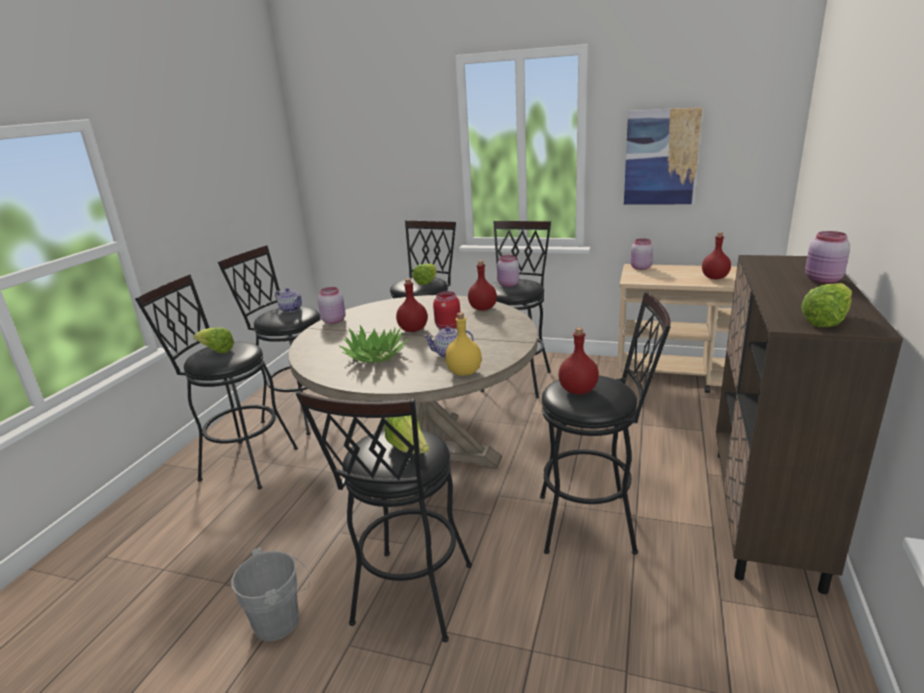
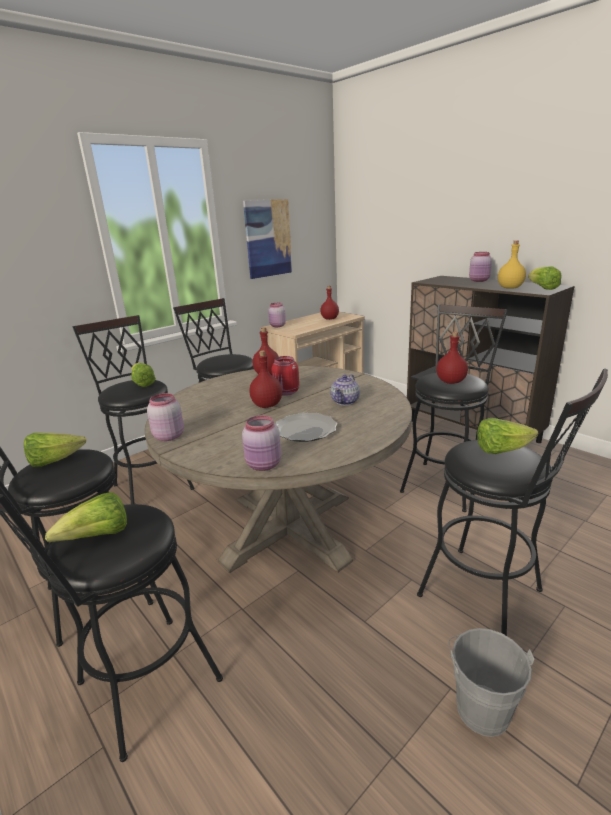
camera: 60 degrees left, 0 degrees up
teapot [275,288,302,312] -> lettuce [24,433,87,467]
potted plant [339,325,409,363] -> plate [276,413,337,442]
yellow bottle [445,312,482,376] -> yellow bottle moved to [498,240,526,289]
pink jar [497,255,519,287] -> pink jar moved to [242,415,281,471]

